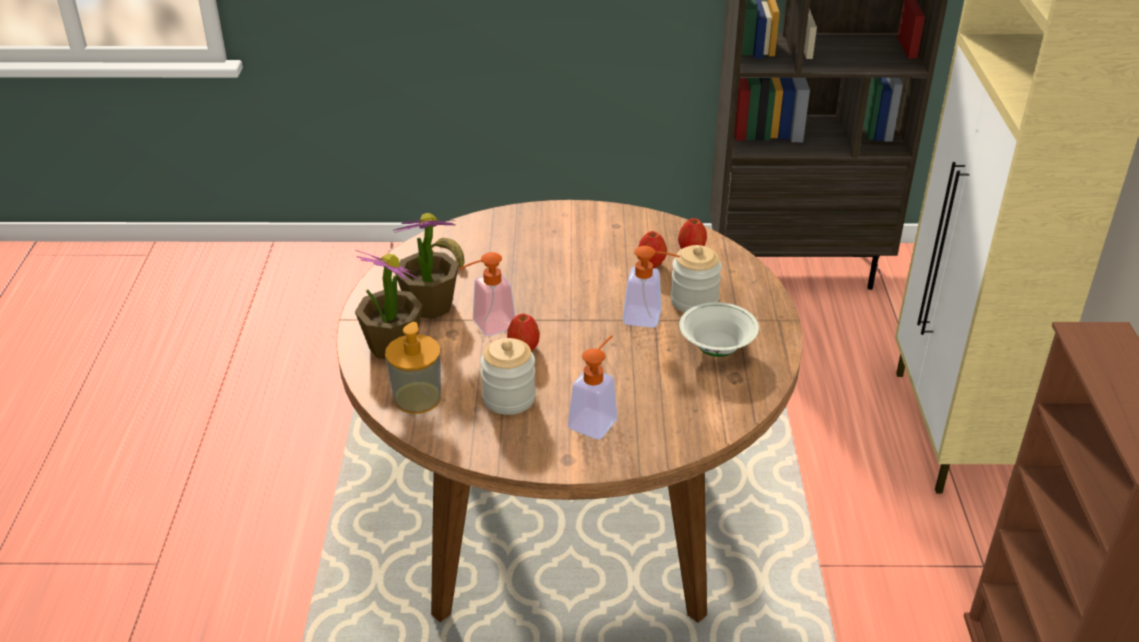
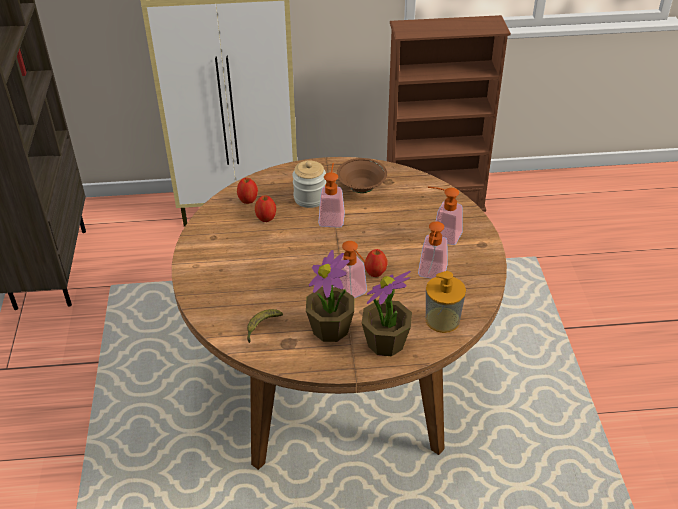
camera: 95 degrees left, 5 degrees up
jar [480,338,536,415] -> soap dispenser [418,221,448,279]
white bowl [679,302,759,357] -> brown bowl [337,158,387,193]

